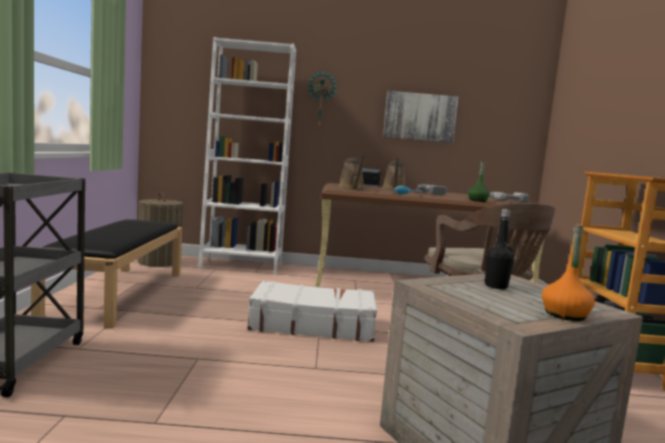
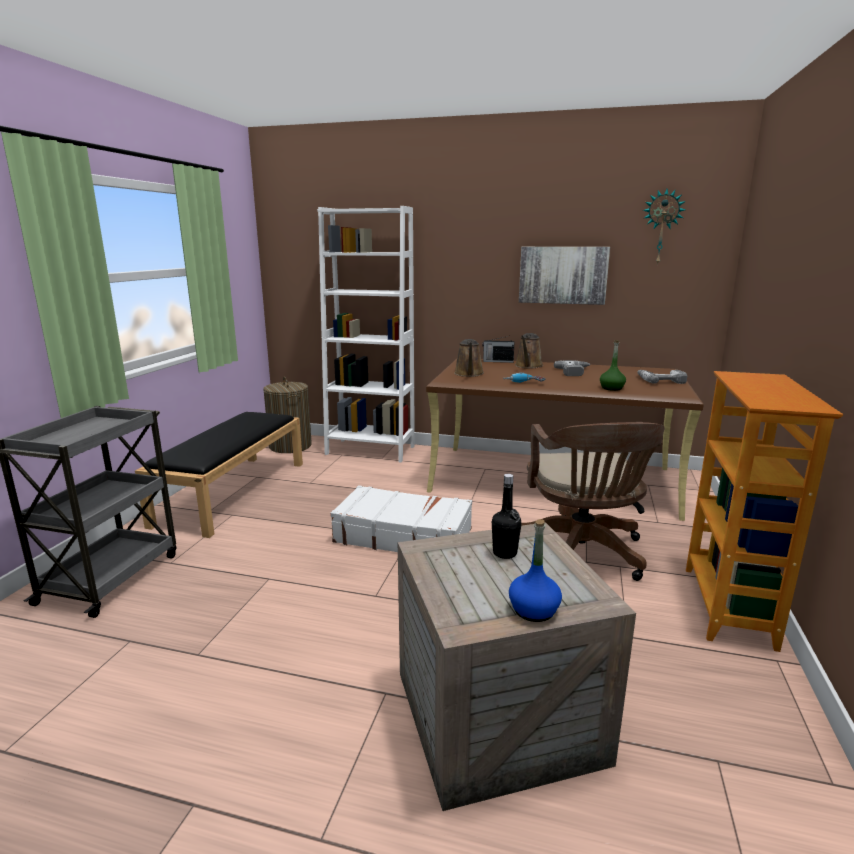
camera: 15 degrees right, 10 degrees up
wall clock [307,70,337,127] -> wall clock moved to [643,189,686,265]
orange bottle [542,224,595,321] -> blue bottle [509,519,562,622]

